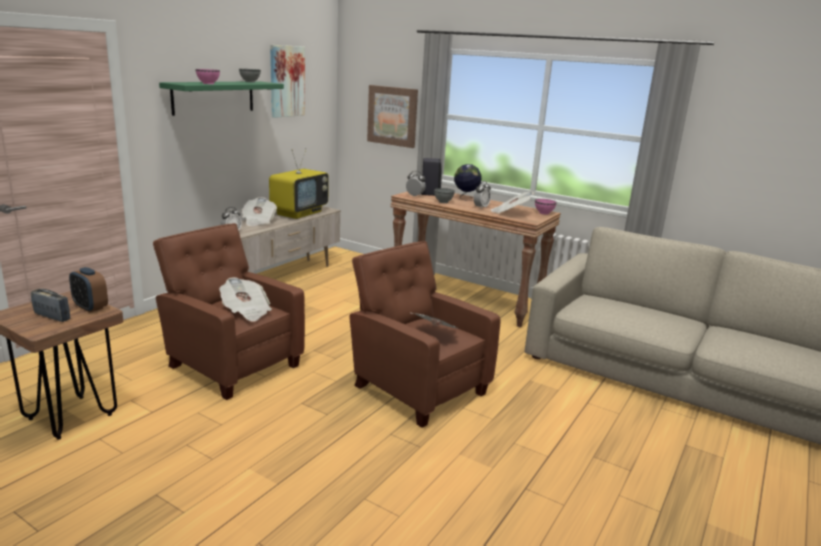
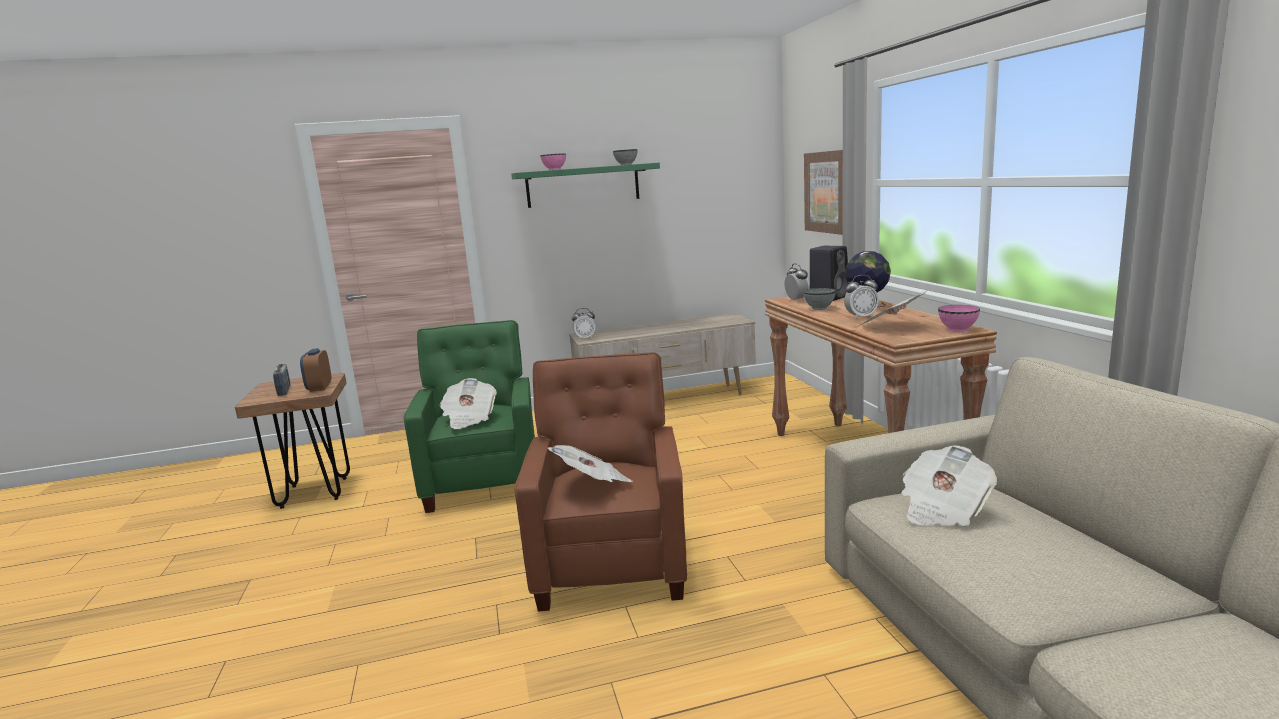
camera: 45 degrees right, 5 degrees down
brown armchair [153,223,305,400] -> green armchair [404,320,535,513]
newspaper [241,197,277,226] -> newspaper moved to [902,445,997,526]
television [269,148,329,219] -> none
picture [270,45,305,118] -> none

